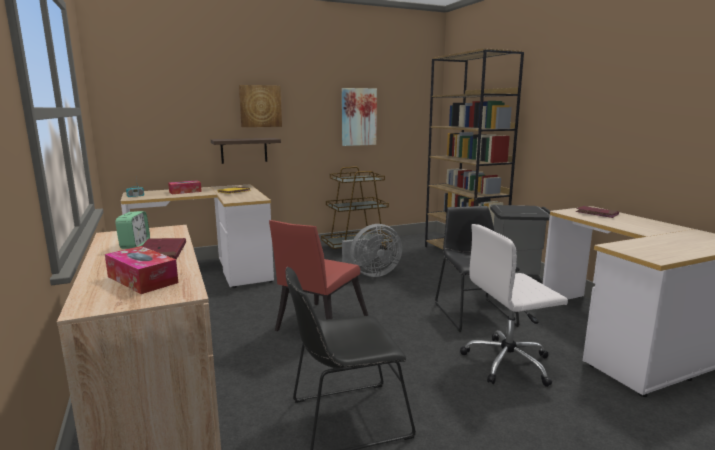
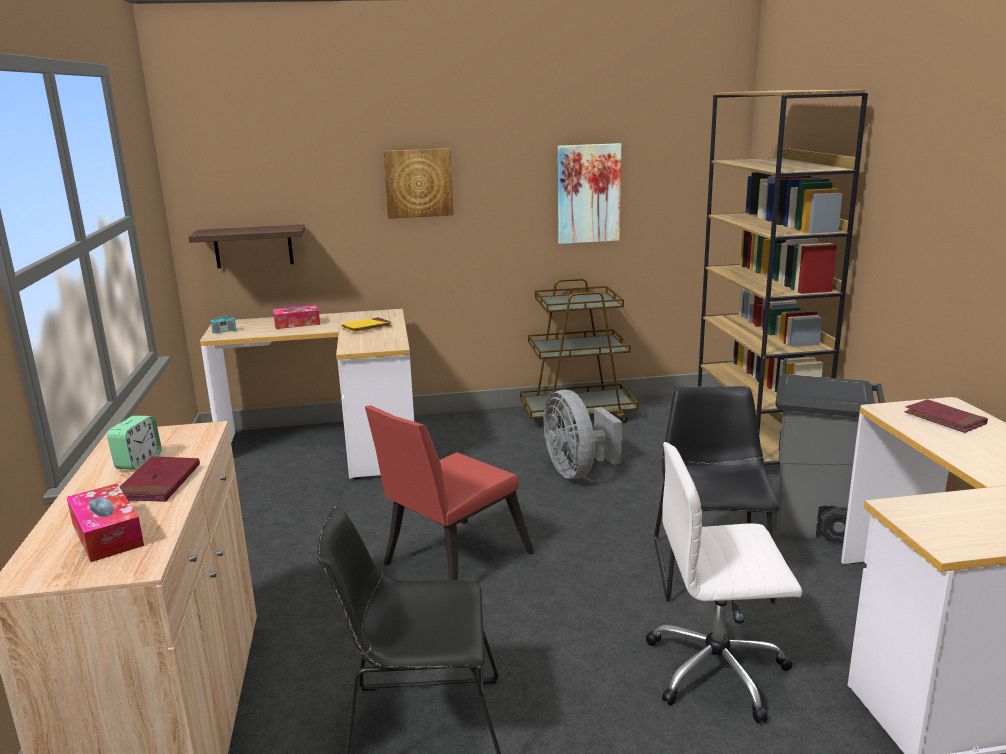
camera: 15 degrees right, 5 degrees up
shelf [211,138,281,164] -> shelf moved to [188,225,305,268]
grey fan [342,224,402,277] -> grey fan turned 75 degrees clockwise [543,390,622,479]

